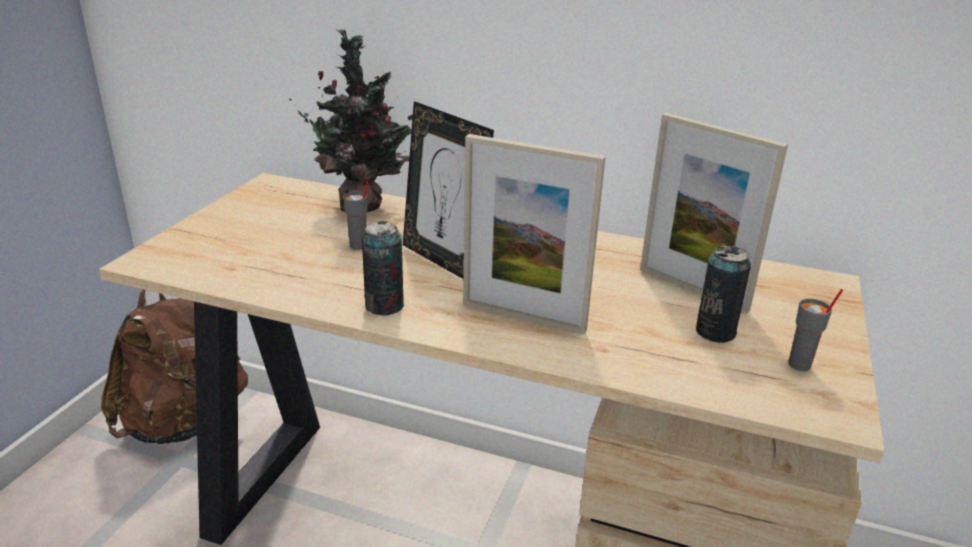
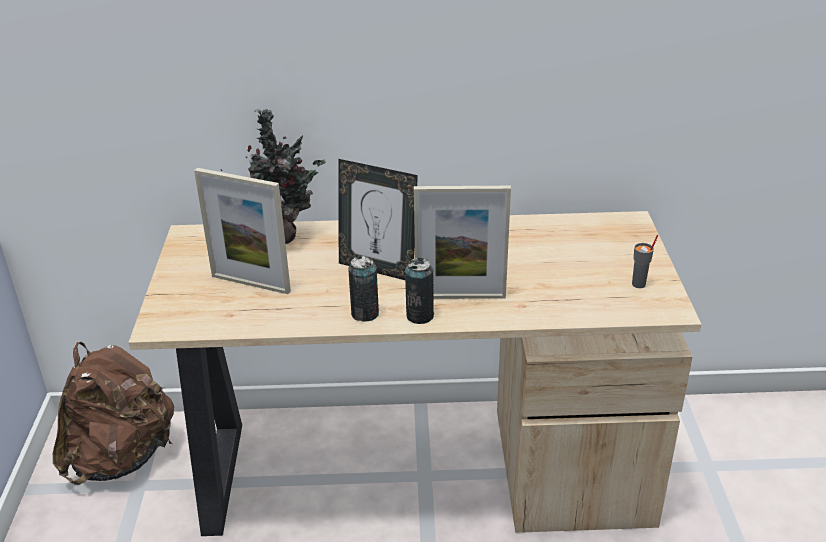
camera: 20 degrees left, 5 degrees up
grey cup [343,181,369,250] -> none
picture frame [640,113,788,314] -> picture frame moved to [194,168,291,294]
can [696,246,751,343] -> can moved to [405,258,434,324]

